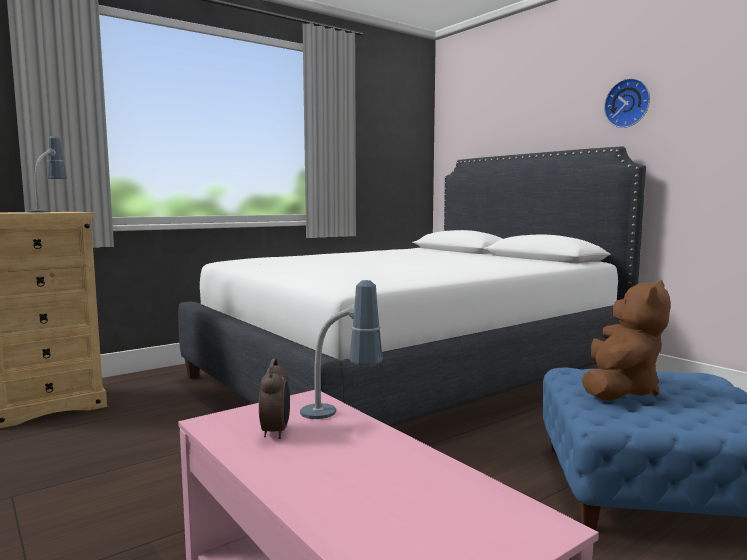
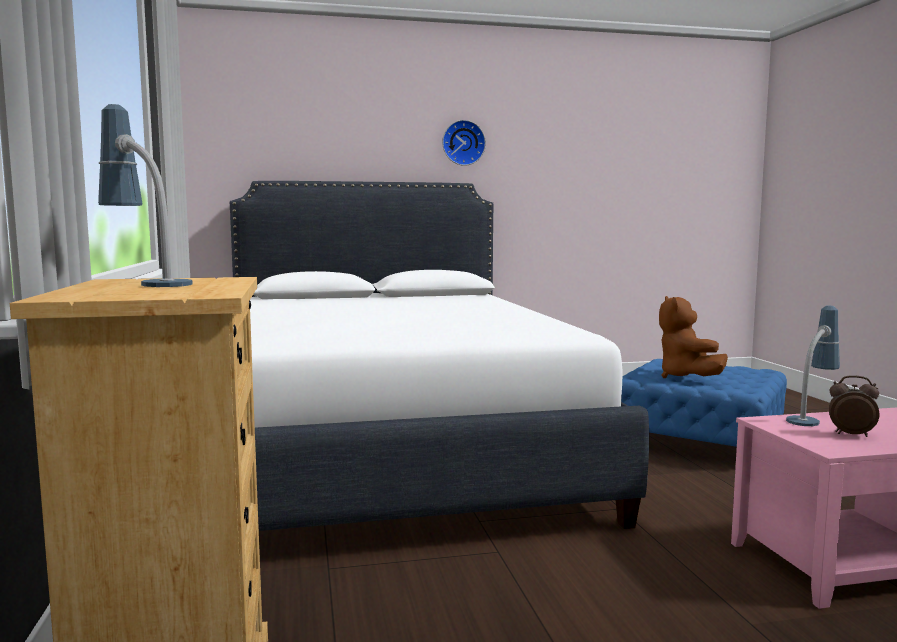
camera: 65 degrees left, 0 degrees up
brown plush toy [582,280,670,401] -> brown plush toy turned 150 degrees counterclockwise [659,296,728,378]

